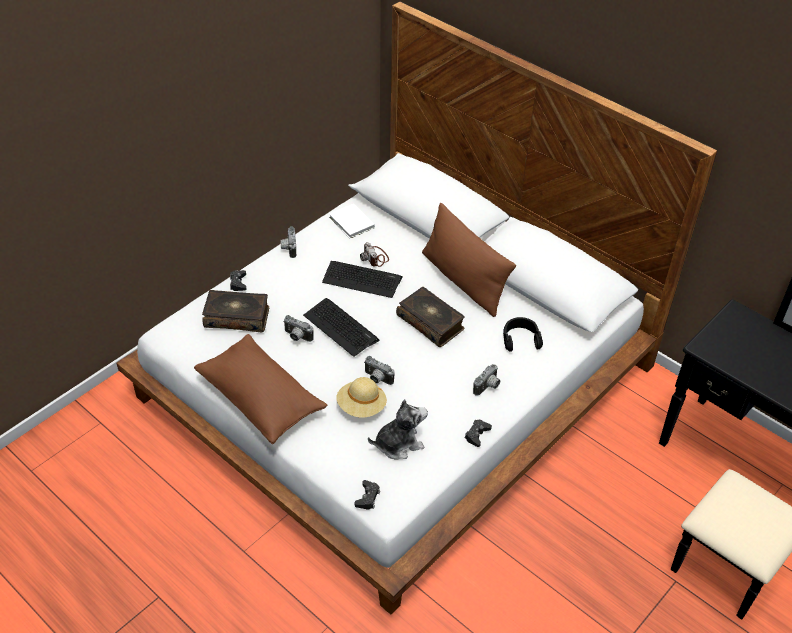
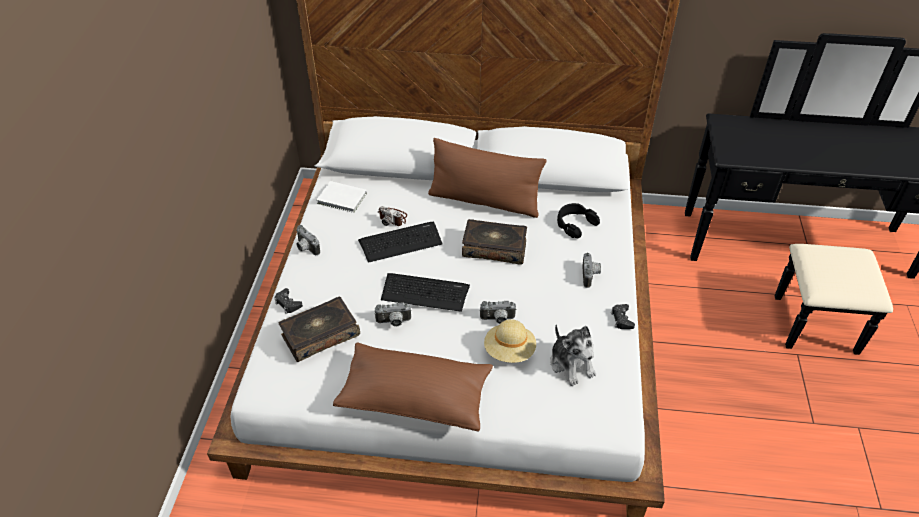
camera: 35 degrees left, 0 degrees up
black game controller [355,480,380,509] -> none
plush toy [368,399,428,459] -> plush toy turned 120 degrees clockwise [550,324,596,386]

